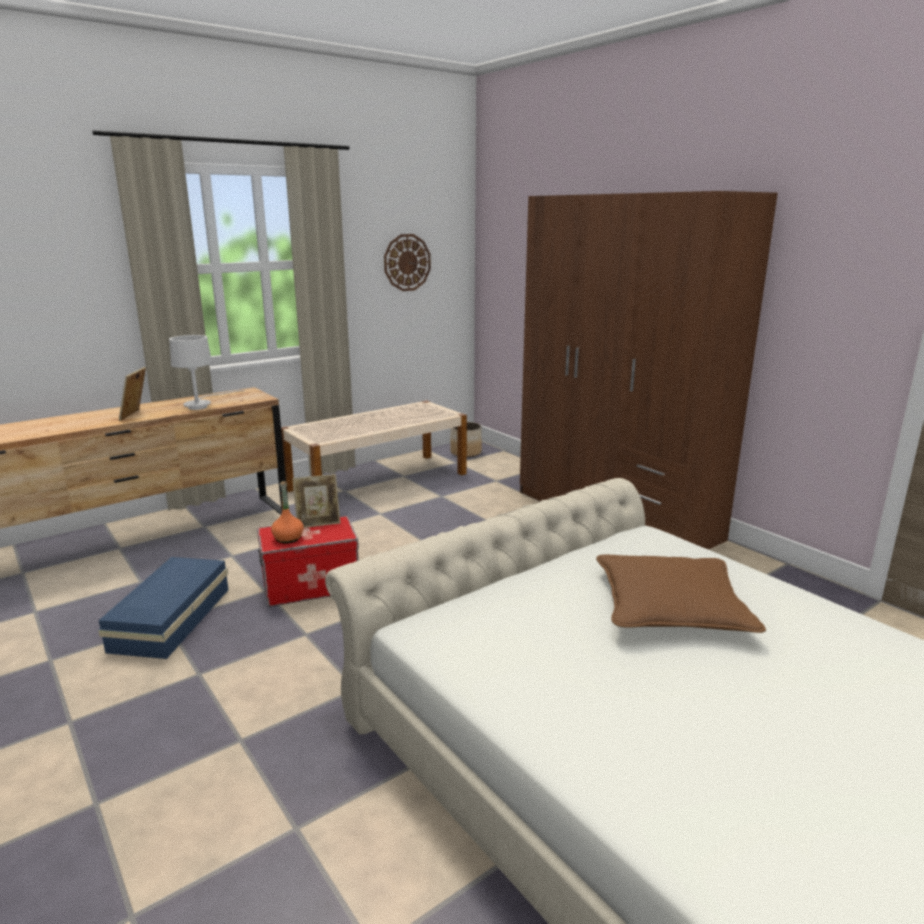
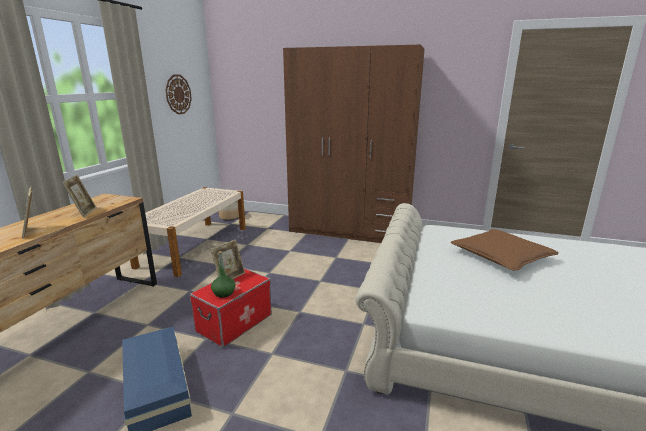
camera: 35 degrees left, 0 degrees up
white table lamp [169,335,245,410] -> picture frame [62,175,96,218]
orange bottle [271,481,304,544] -> green bottle [211,251,236,298]

